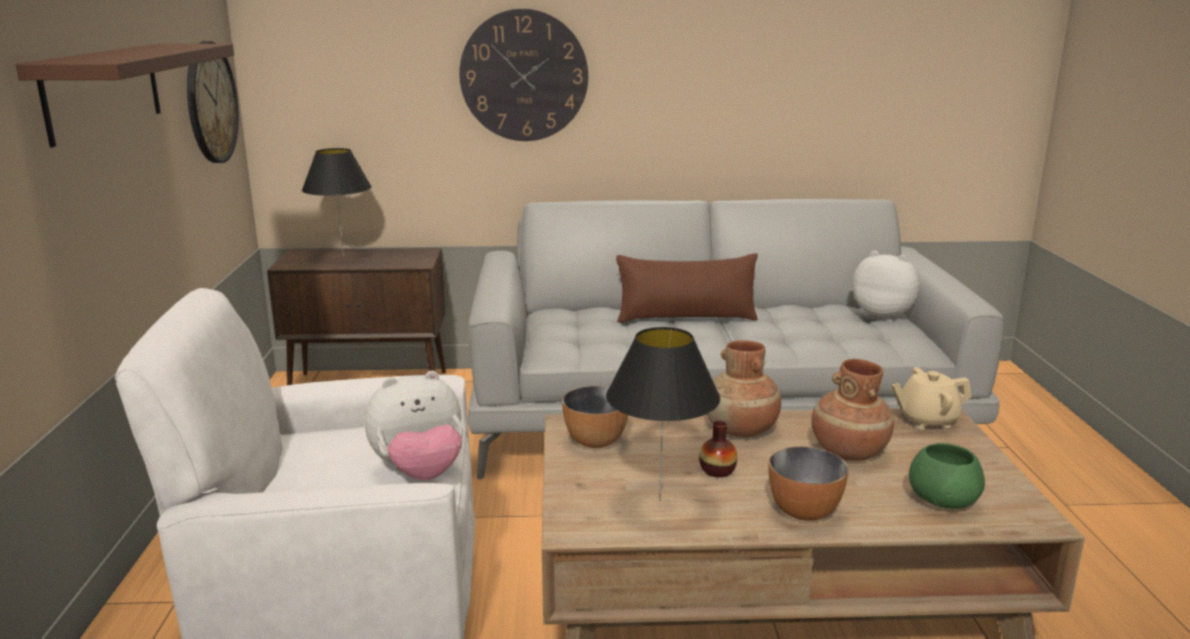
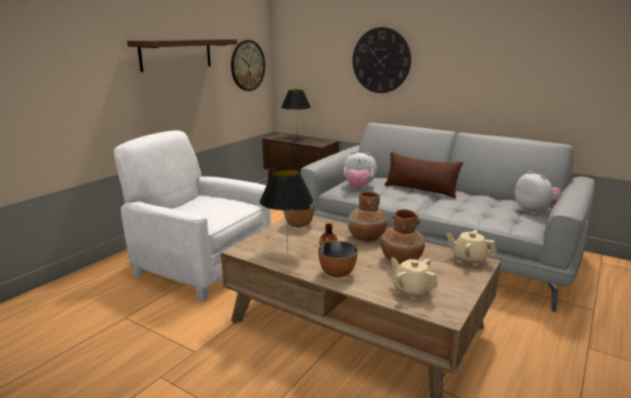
camera: 35 degrees right, 0 degrees up
plush toy [365,371,463,481] -> plush toy moved to [343,151,377,188]
green bowl [909,443,985,509] -> beige teapot [391,257,438,300]

